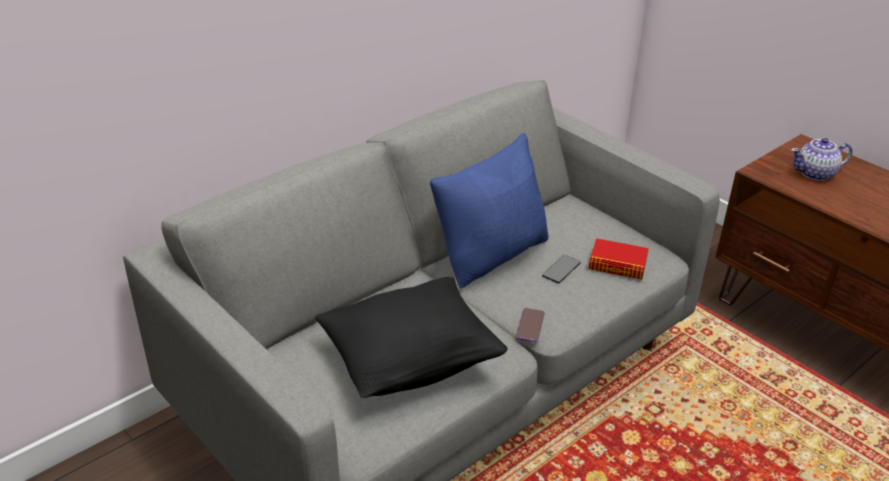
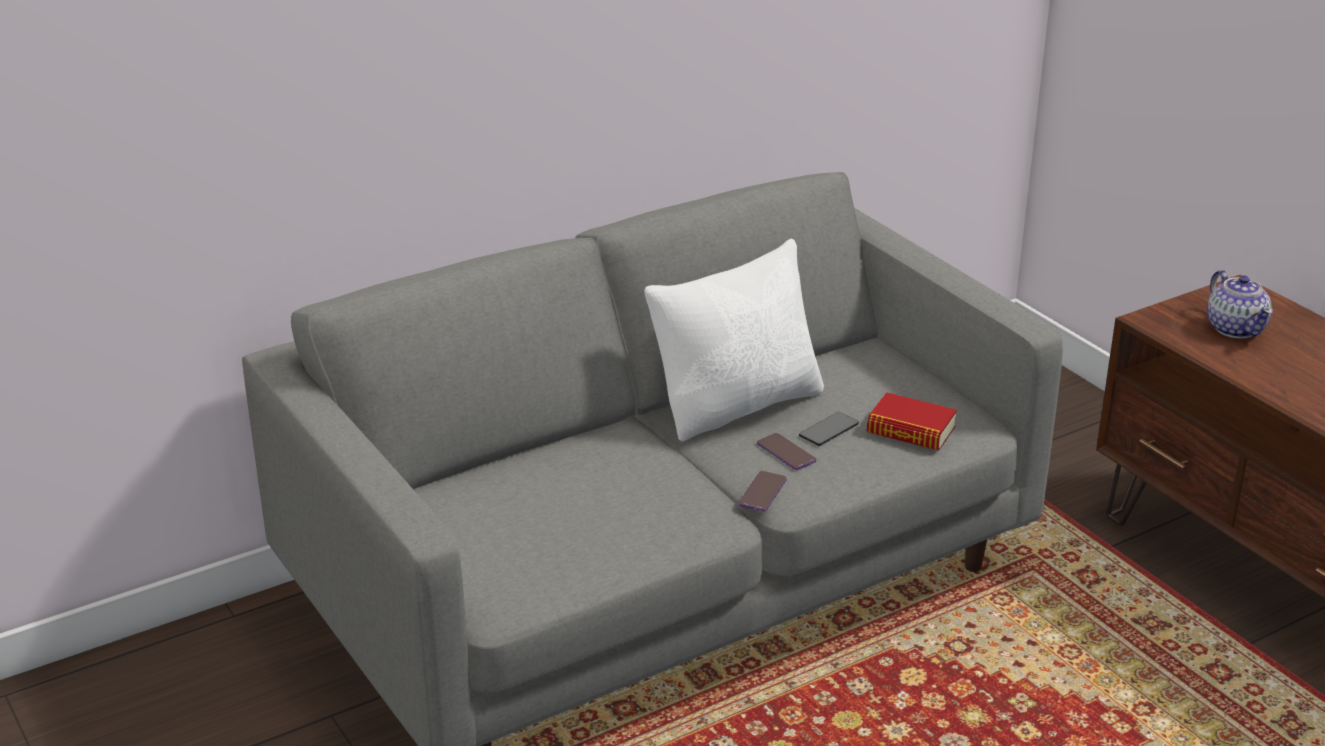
camera: 10 degrees right, 5 degrees down
black pillow [315,277,507,398] -> none
blue pillow [430,133,549,289] -> white pillow [644,238,824,442]
teapot [791,138,852,181] -> teapot turned 105 degrees counterclockwise [1208,270,1273,338]
none -> phone [757,433,817,470]

